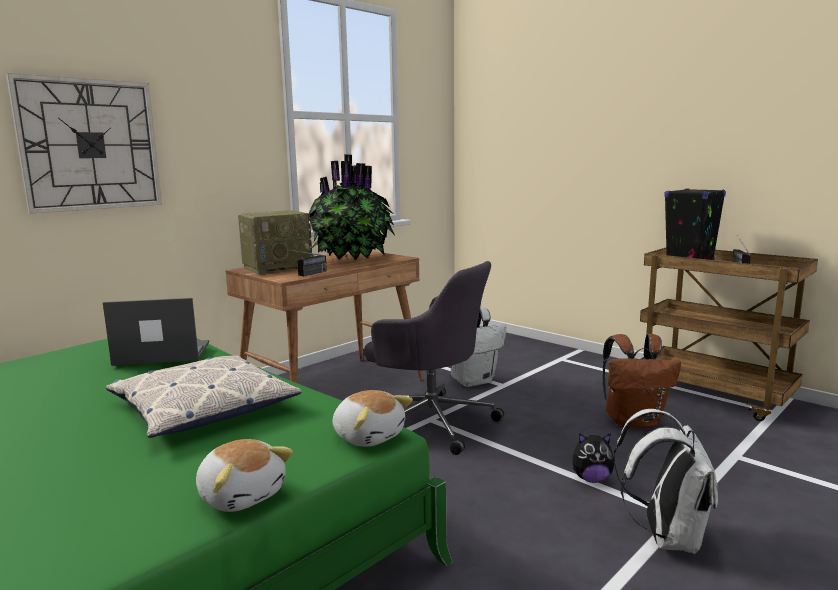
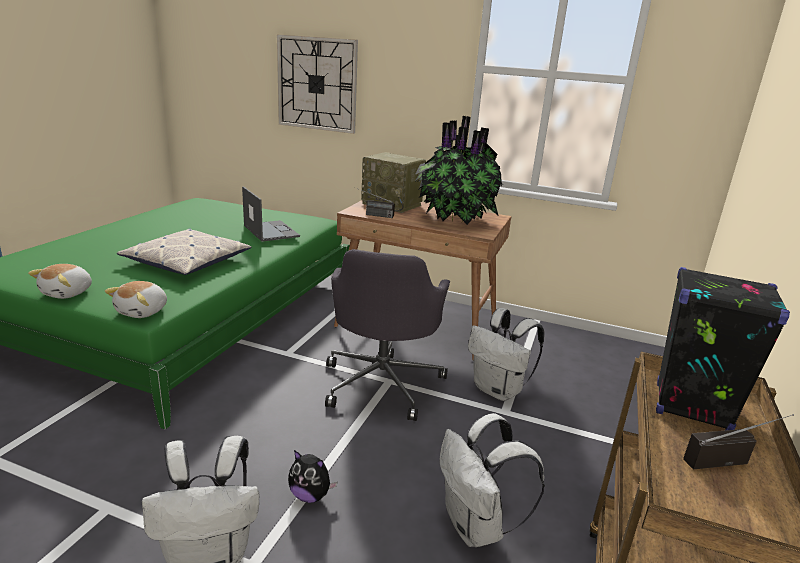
camera: 65 degrees right, 10 degrees up
plush toy [572,433,614,483] -> plush toy turned 45 degrees counterclockwise [288,450,337,503]
brown backpack [603,334,681,428] -> white backpack [440,413,545,547]

